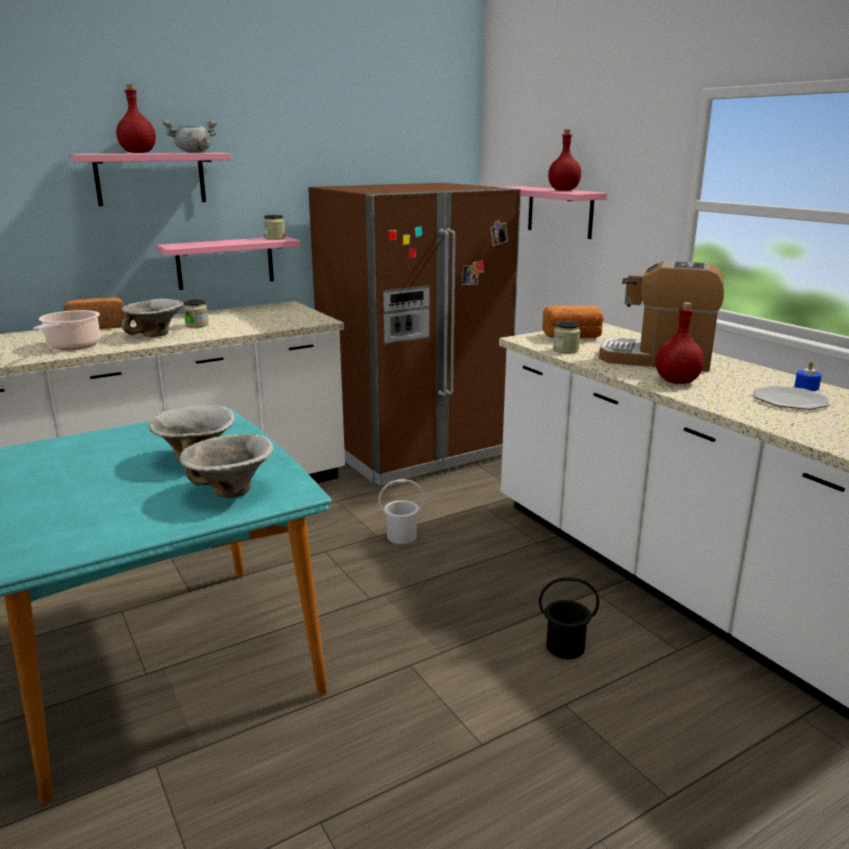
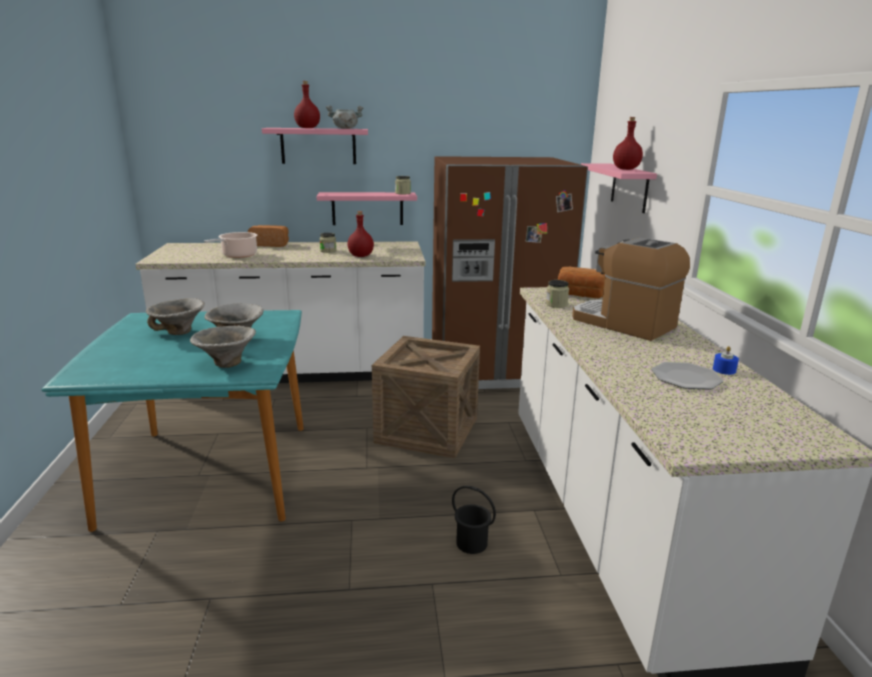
camera: 25 degrees right, 0 degrees up
bowl [121,298,184,337] -> bowl moved to [146,298,205,335]
white bucket [378,479,424,544] -> crate [372,336,480,458]
red bottle [656,302,704,384] -> red bottle moved to [347,211,374,257]

